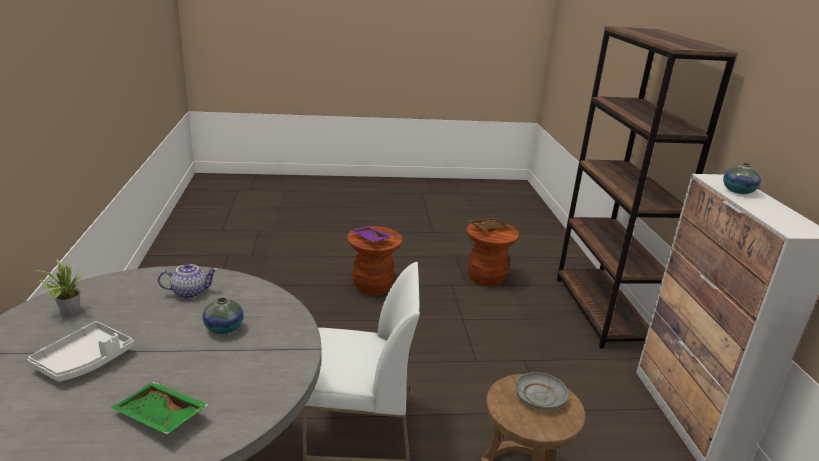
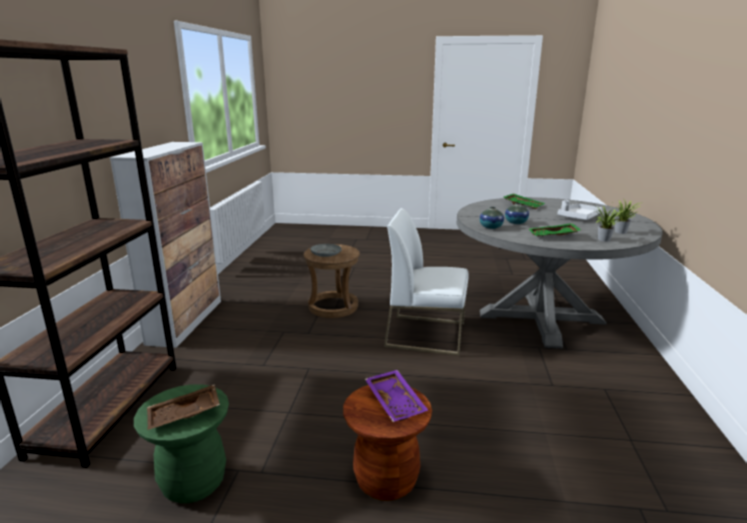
camera: 165 degrees left, 5 degrees down
teapot [158,263,218,299] -> green tray [529,223,581,236]
brown stool [467,223,519,286] -> green stool [134,384,229,503]
vase [723,163,761,194] -> vase moved to [480,207,504,229]
none -> potted plant [593,206,625,242]

